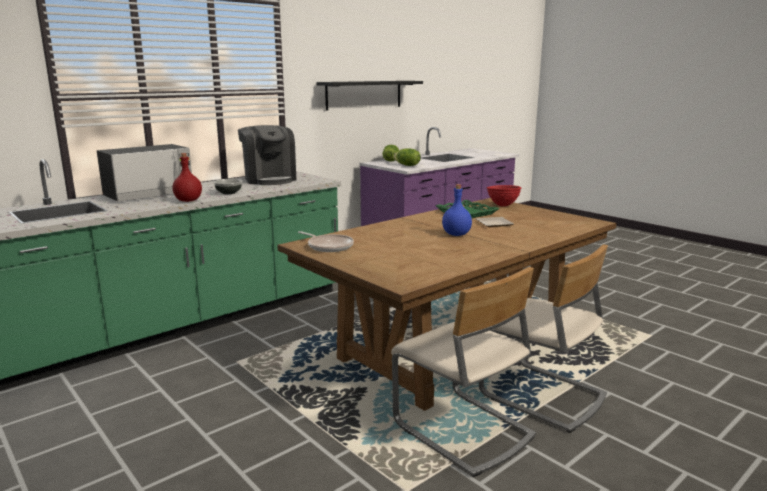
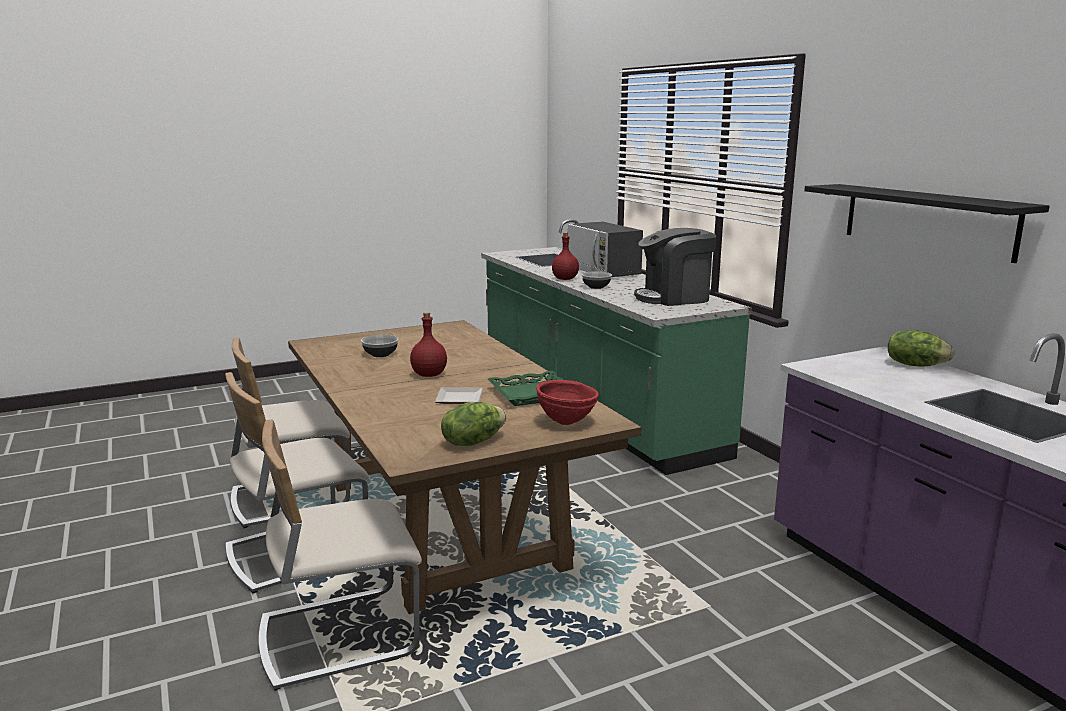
camera: 105 degrees right, 0 degrees up
frying pan [298,231,354,252] -> none
lettuce [394,148,421,166] -> lettuce moved to [441,402,506,446]
blue bottle [442,184,472,236] -> red bottle [410,312,447,377]
none -> beige chair [258,420,422,691]
none -> bowl [361,335,399,357]

